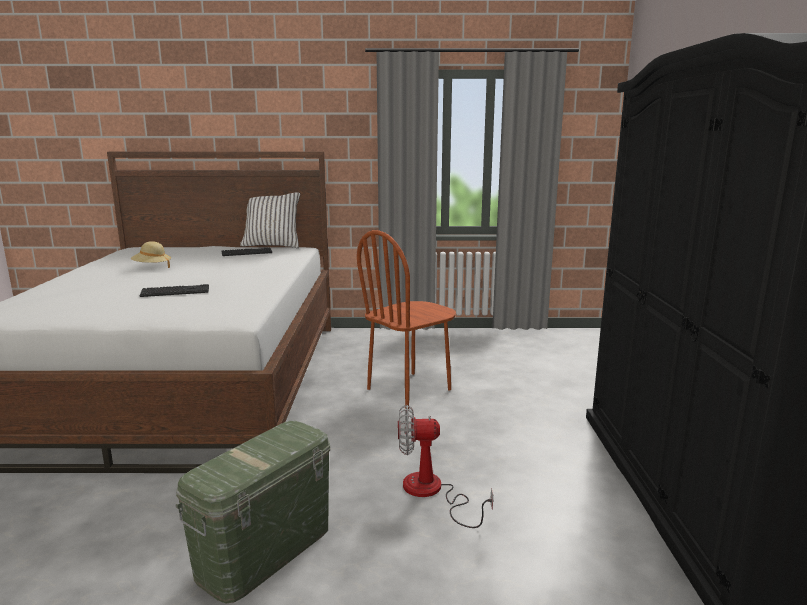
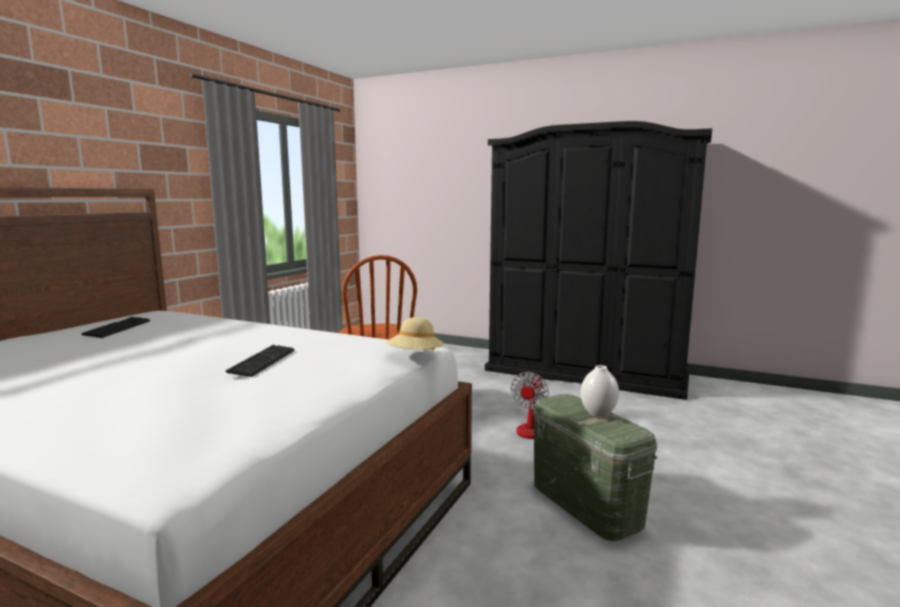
camera: 65 degrees left, 5 degrees down
beige hat [131,241,171,268] -> beige hat moved to [386,317,444,350]
white pillow [240,192,300,248] -> none
none -> white vase [581,365,619,418]

